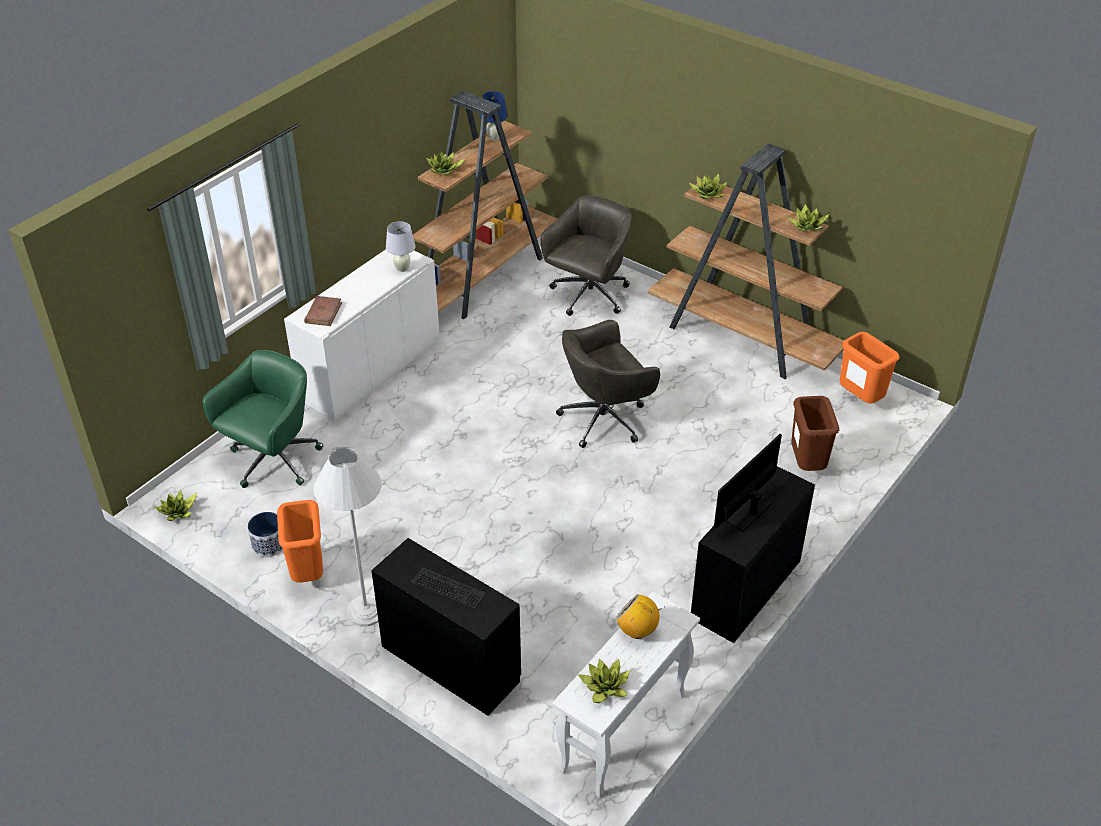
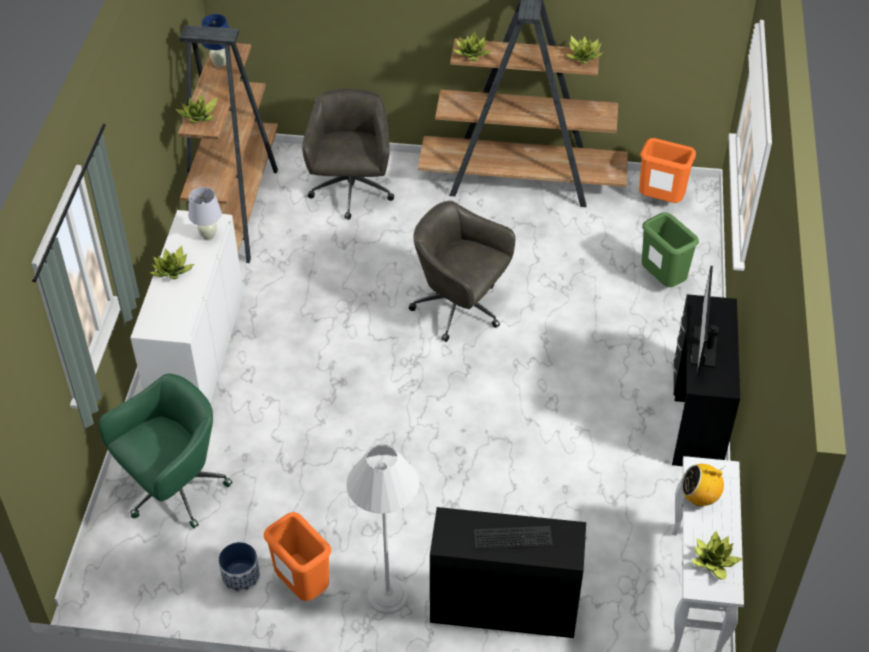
camera: 30 degrees left, 5 degrees up
potted plant [154,490,197,521] -> potted plant moved to [150,245,194,279]
green office chair [202,350,323,488] -> green office chair turned 45 degrees clockwise [98,374,232,528]
brown book [304,296,342,326] -> none
grey office chair [556,320,660,448] -> grey office chair turned 90 degrees clockwise [409,201,515,342]
brown trash can [791,396,839,471] -> green trash can [642,213,699,287]

